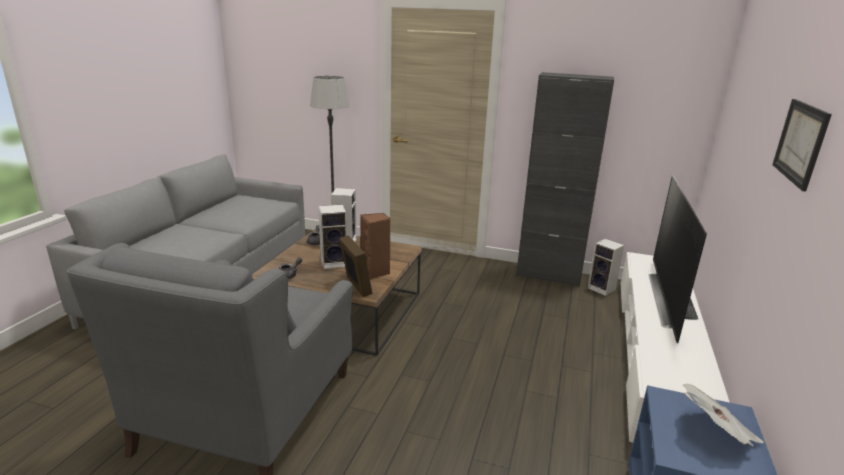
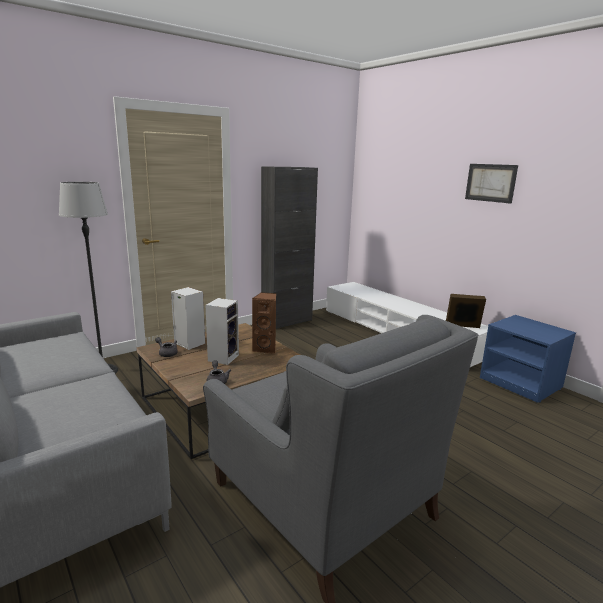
camera: 55 degrees left, 5 degrees down
picture frame [339,235,373,297] -> picture frame moved to [446,294,486,328]
speaker [588,239,624,296] -> none
television [649,175,707,343] -> none
newspaper [683,384,764,446] -> none

